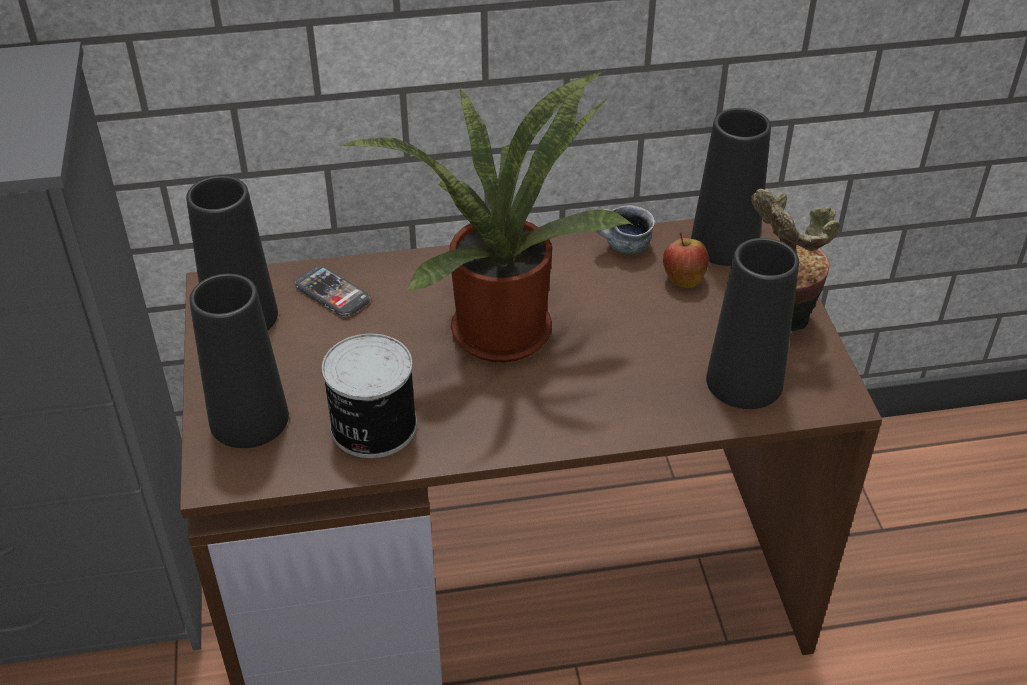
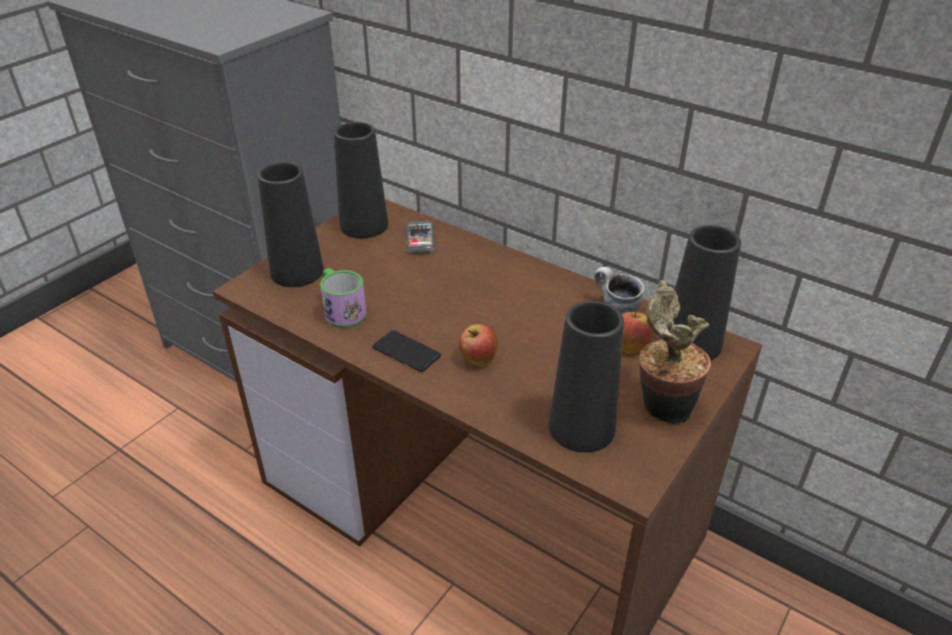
camera: 45 degrees right, 5 degrees down
can [322,334,417,458] -> mug [320,268,367,328]
potted plant [341,71,633,362] -> none
none -> phone [373,330,441,372]
none -> apple [459,324,498,366]

